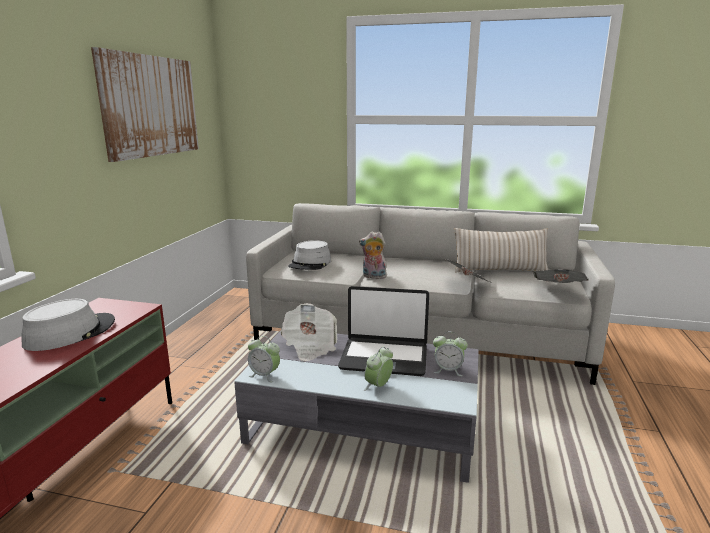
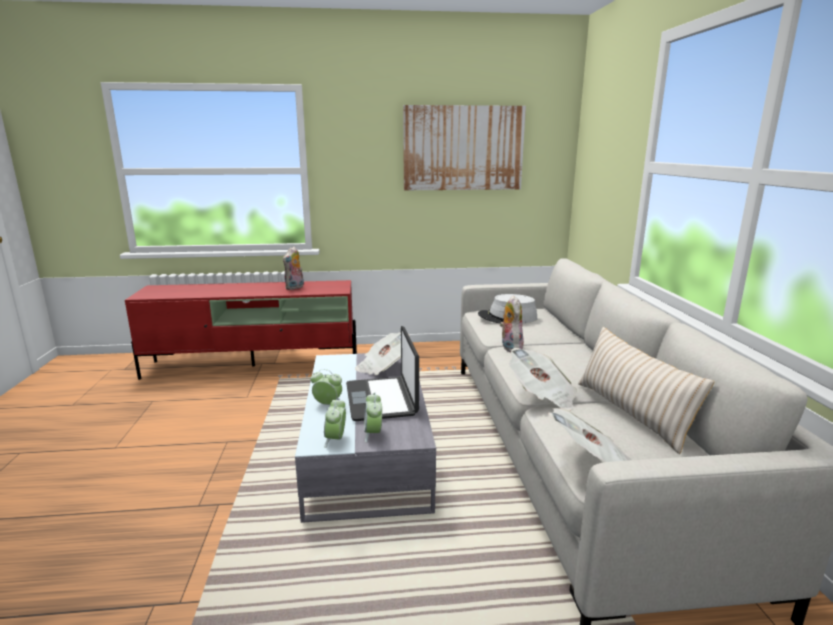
camera: 70 degrees right, 0 degrees up
grey hat [22,299,115,351] -> plush toy [283,246,304,290]
alarm clock [248,336,280,382] -> alarm clock moved to [324,398,346,448]

